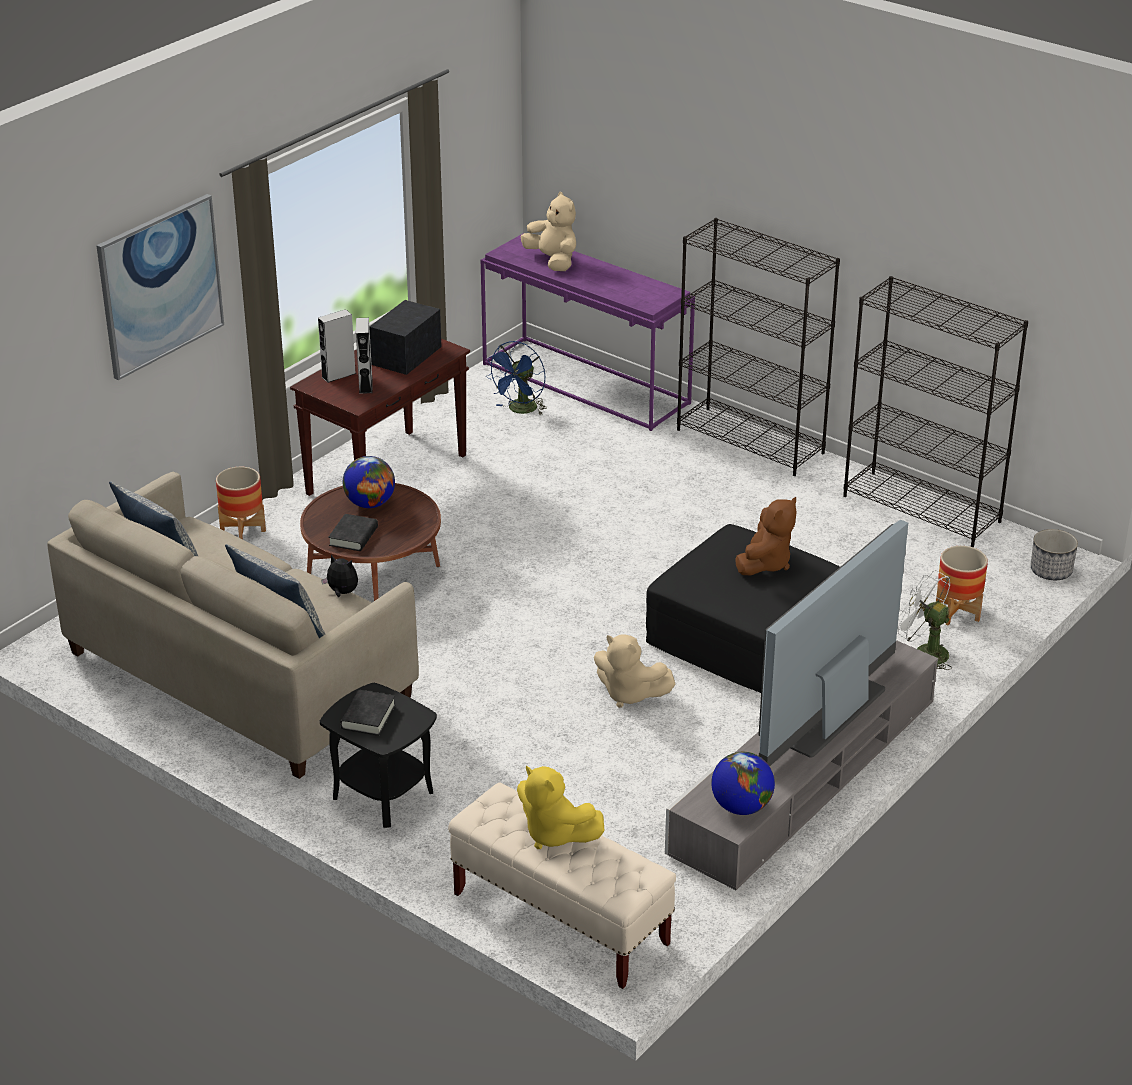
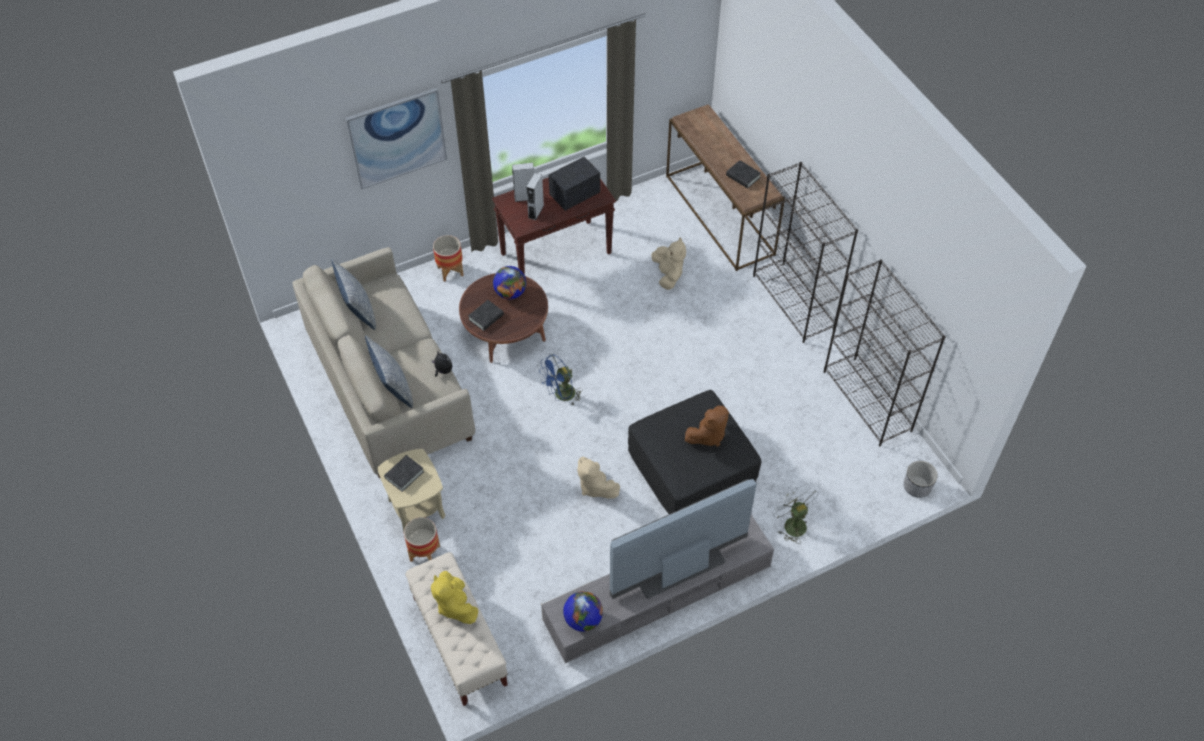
camera: 25 degrees right, 20 degrees up
black side table [320,683,437,828] -> beige side table [377,449,445,533]
purple console table [481,233,695,431] -> brown console table [666,104,785,271]
blue fan [486,341,547,415] -> blue fan moved to [539,354,582,405]
beige plush toy [520,192,576,271] -> beige plush toy moved to [651,237,686,290]
planter [936,546,988,625] -> planter moved to [404,517,440,562]
none -> black book [726,160,761,189]

